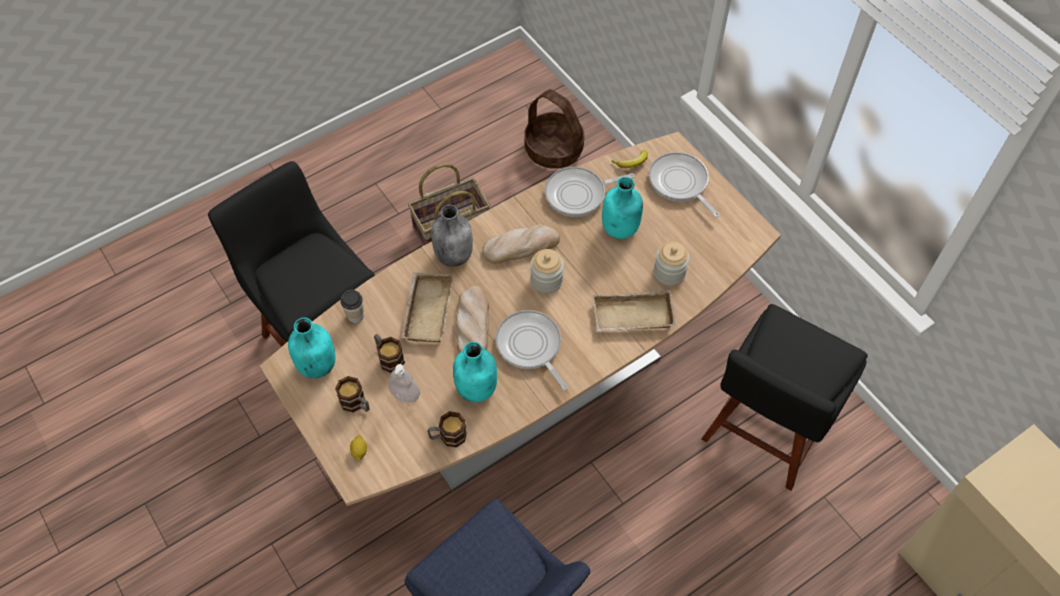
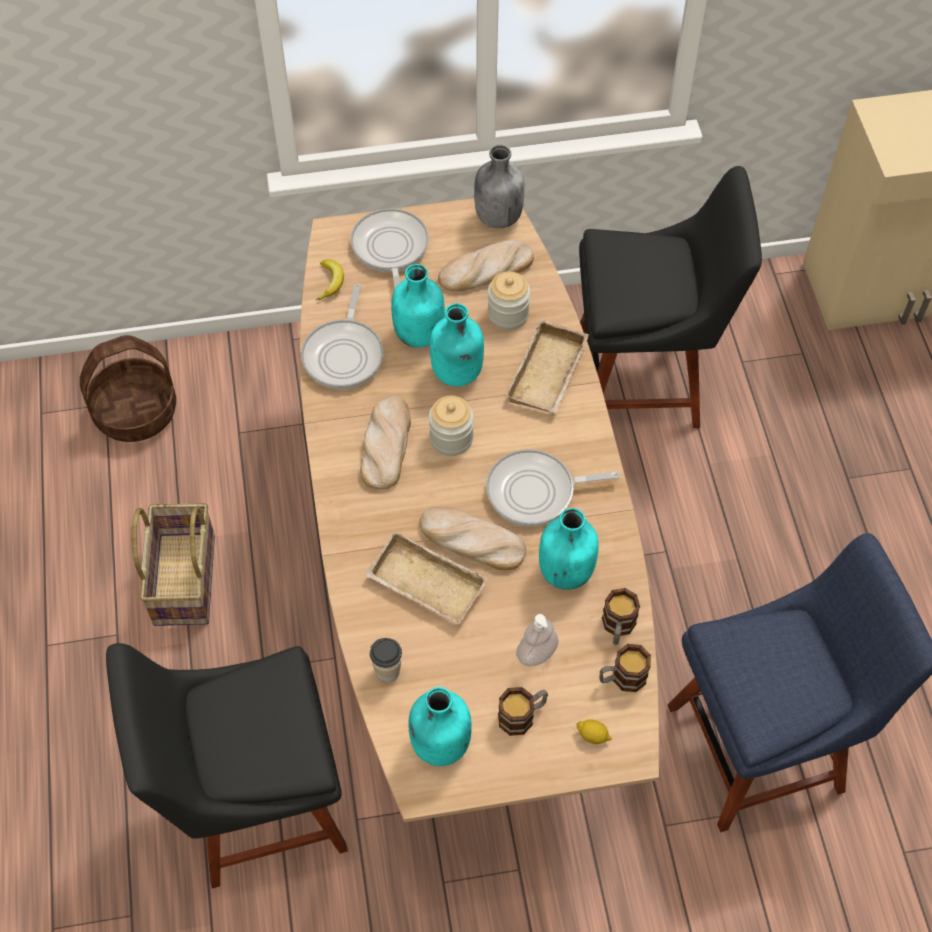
camera: 65 degrees left, 0 degrees up
mug [374,334,405,373] -> mug moved to [599,644,651,692]
grey bottle [431,205,473,267] -> grey bottle moved to [474,145,525,228]
frying pan [649,152,720,217] -> frying pan turned 90 degrees clockwise [351,208,429,288]
black chair [701,304,868,491] -> black chair turned 60 degrees counterclockwise [579,166,762,428]
none -> turquoise bottle [430,303,484,386]
none -> bread [438,240,534,292]

